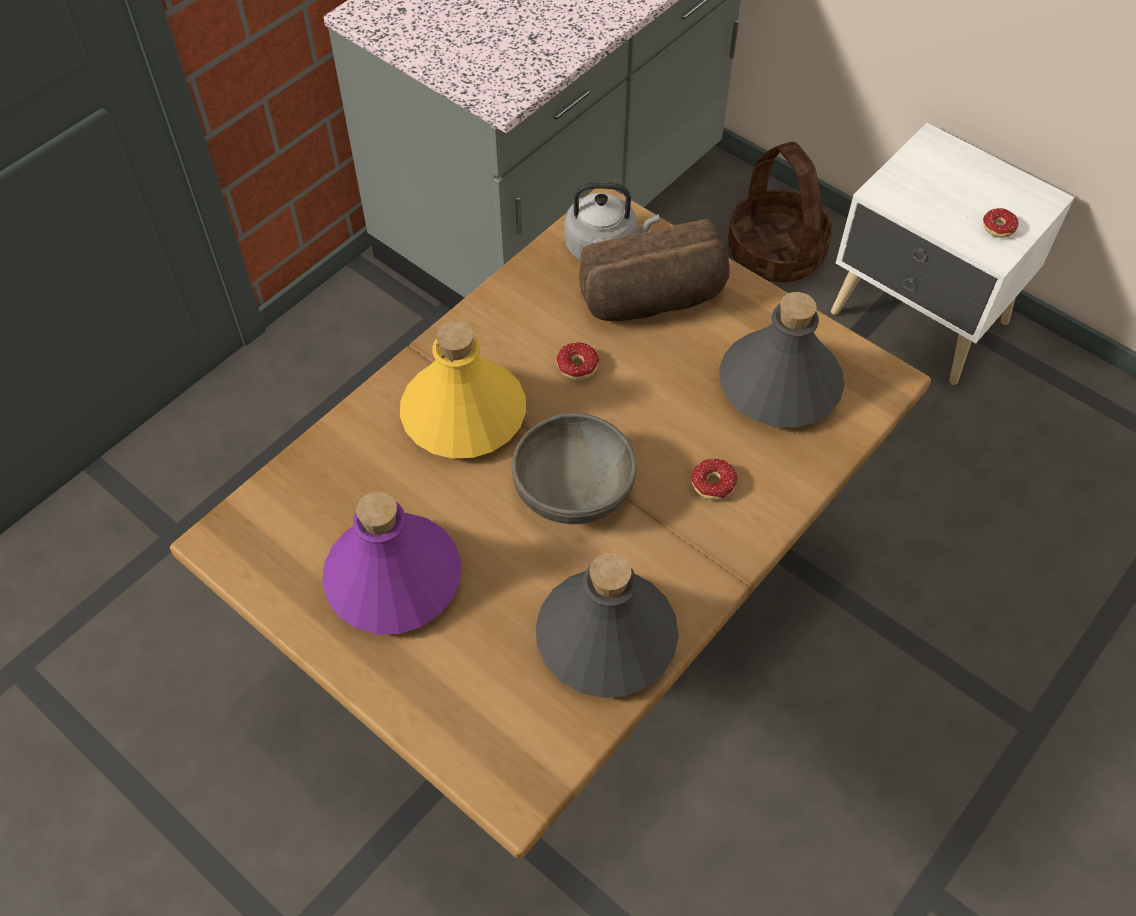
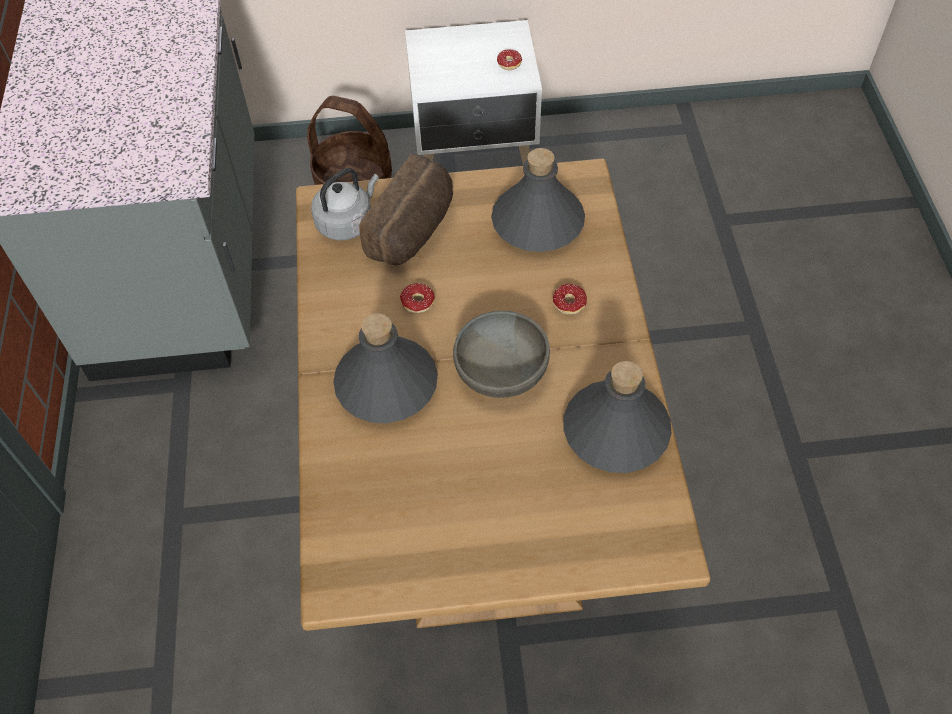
camera: 45 degrees left, 0 degrees up
purple bottle [322,492,461,634] -> none
yellow bottle [400,322,526,459] -> grey bottle [333,314,438,423]

